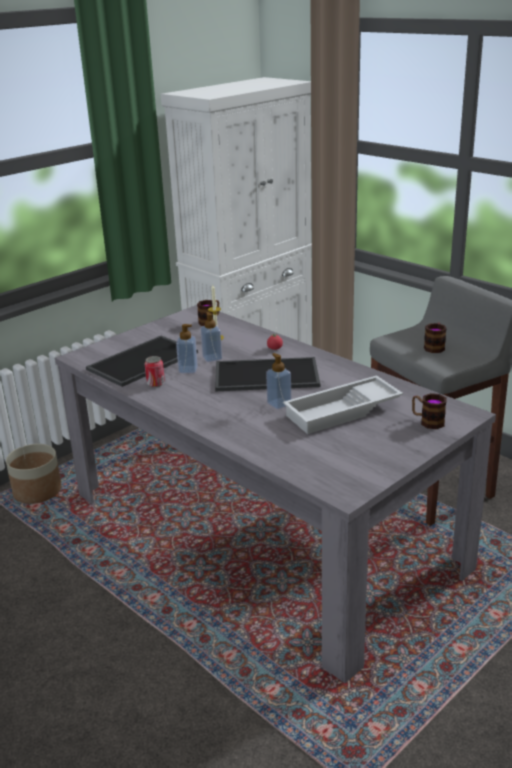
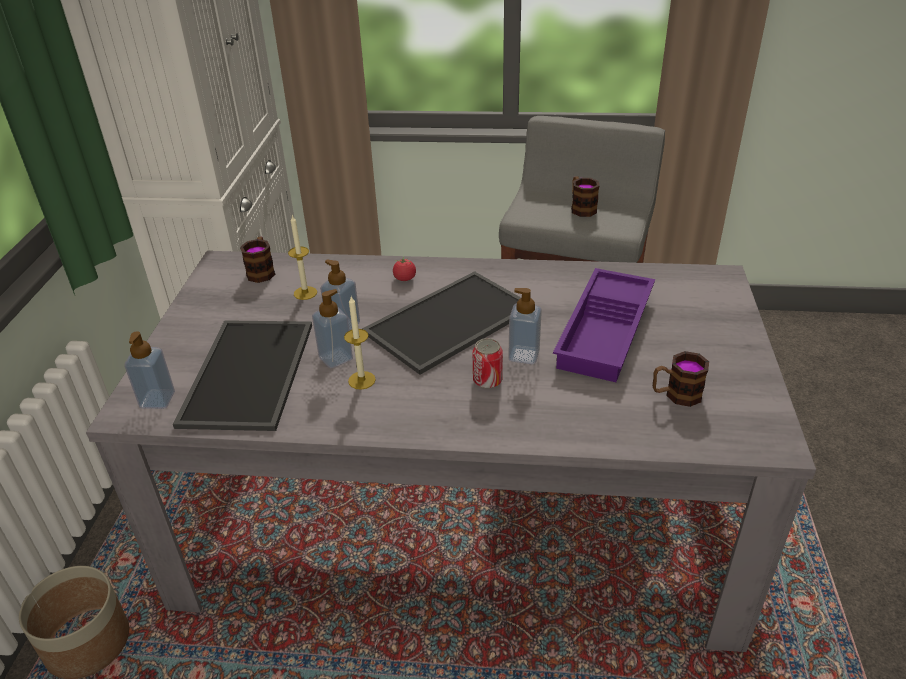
camera: 40 degrees left, 10 degrees up
can [145,356,165,387] -> can moved to [473,338,503,389]
white tray [283,375,403,434] -> purple tray [553,268,655,382]
mug [412,393,447,429] -> mug moved to [653,351,709,407]
none -> soap dispenser [124,331,175,409]
none -> candle [344,296,376,389]

